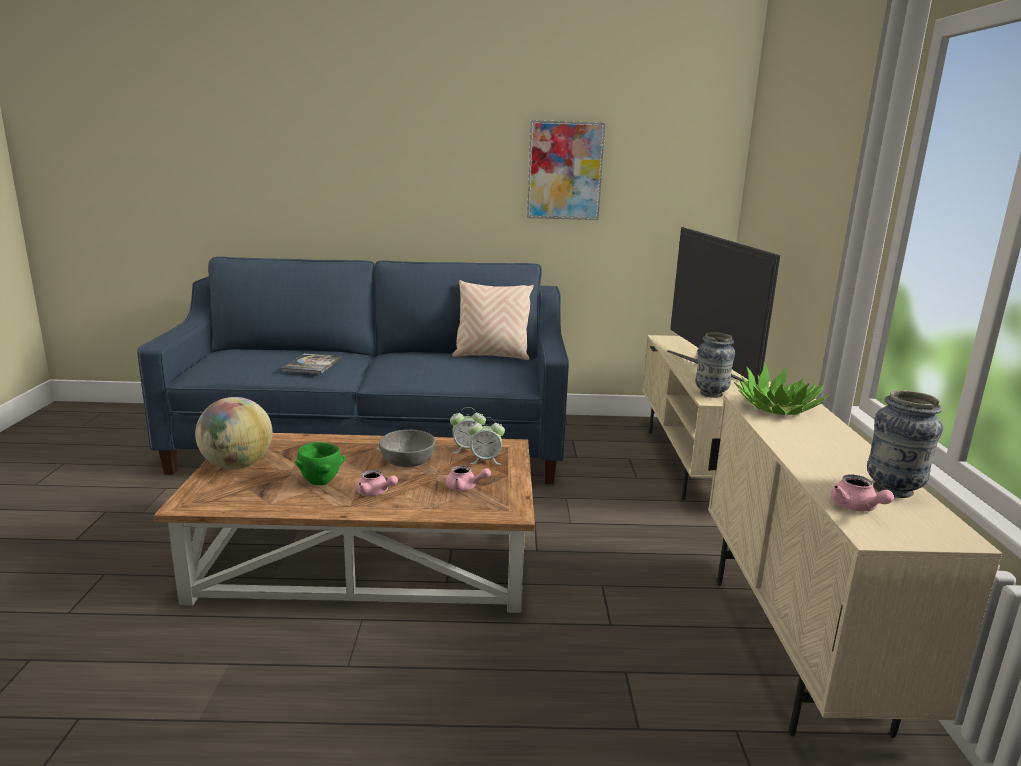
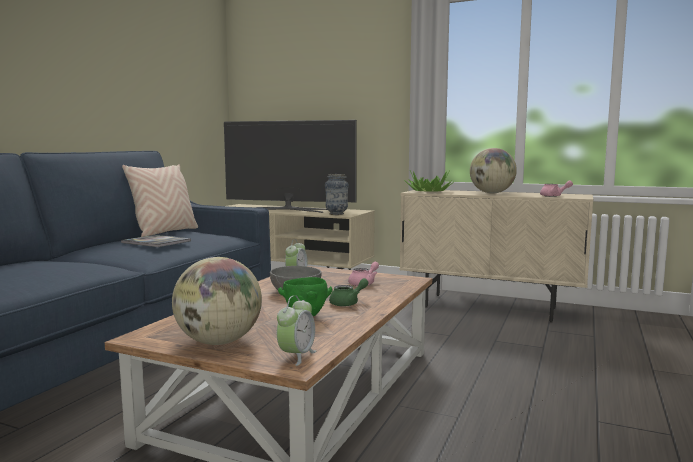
camera: 65 degrees left, 10 degrees down
book [282,353,342,374] -> book moved to [121,235,191,247]
pink teapot [356,470,398,496] -> green teapot [329,278,369,307]
alarm clock [468,417,505,465] -> alarm clock moved to [277,295,316,366]
picture [527,120,605,220] -> none
vase [867,390,943,498] -> none
none -> globe [470,148,517,193]

